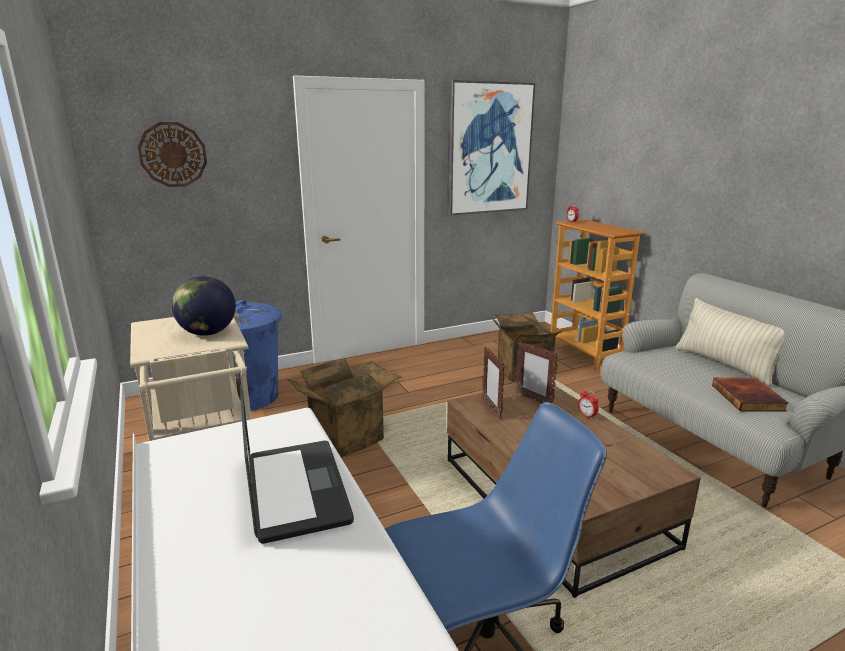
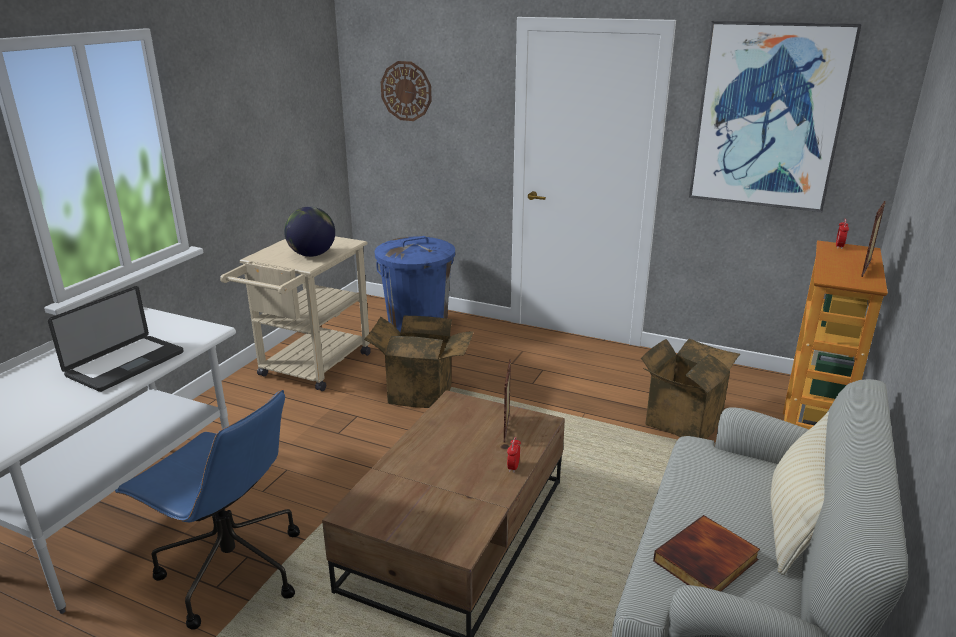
camera: 50 degrees right, 5 degrees up
picture frame [483,347,505,419] -> picture frame moved to [861,201,886,277]

